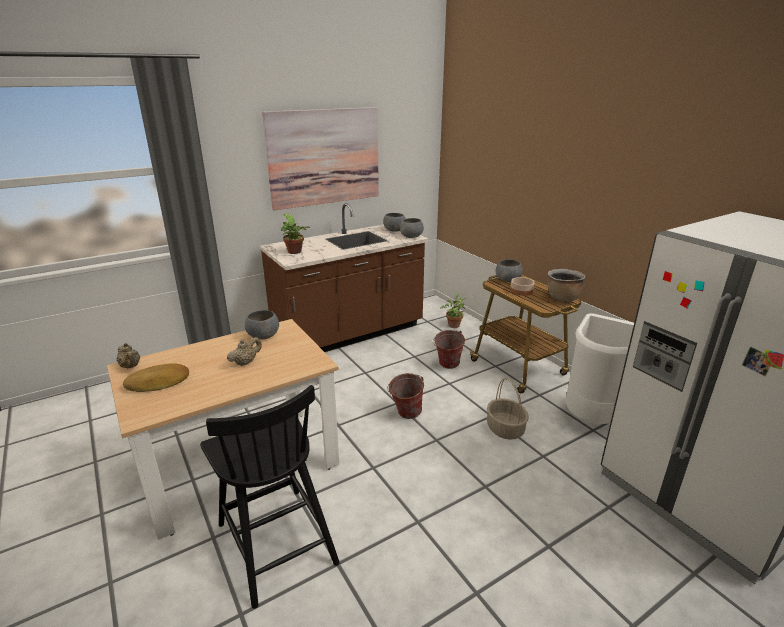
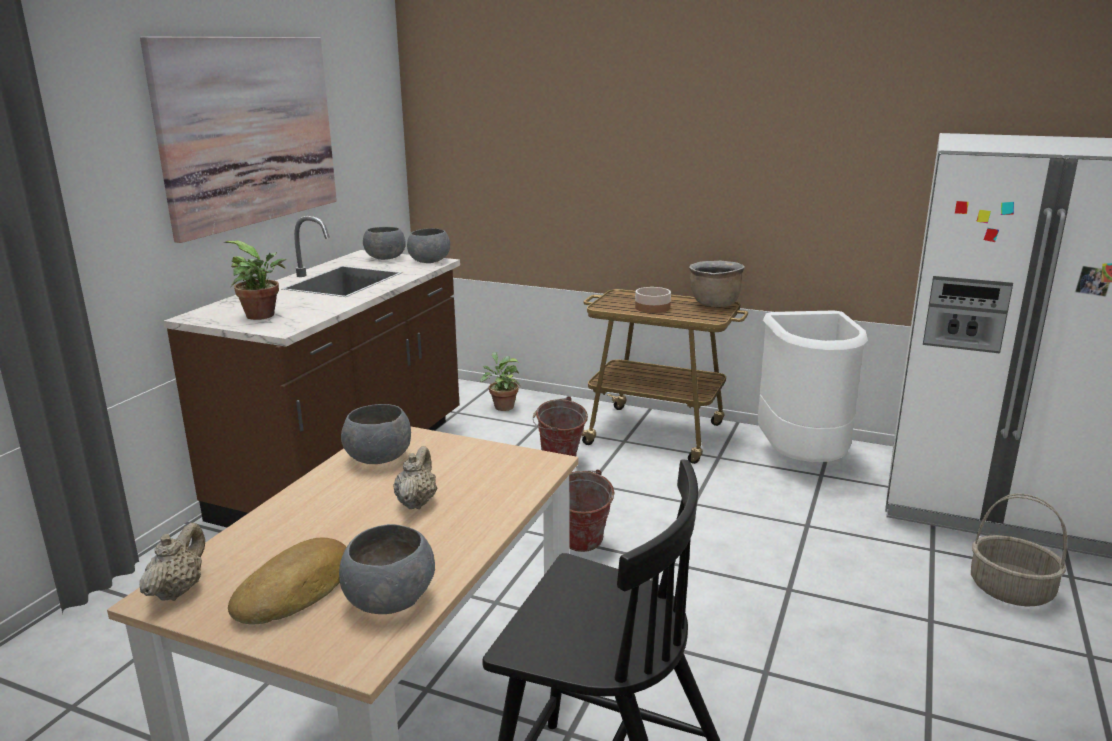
camera: 35 degrees left, 5 degrees down
beige teapot [117,343,140,368] -> beige teapot turned 90 degrees counterclockwise [139,523,205,601]
basket [487,378,529,440] -> basket moved to [971,493,1067,607]
grey bowl [496,260,523,282] -> grey bowl moved to [339,524,435,614]

